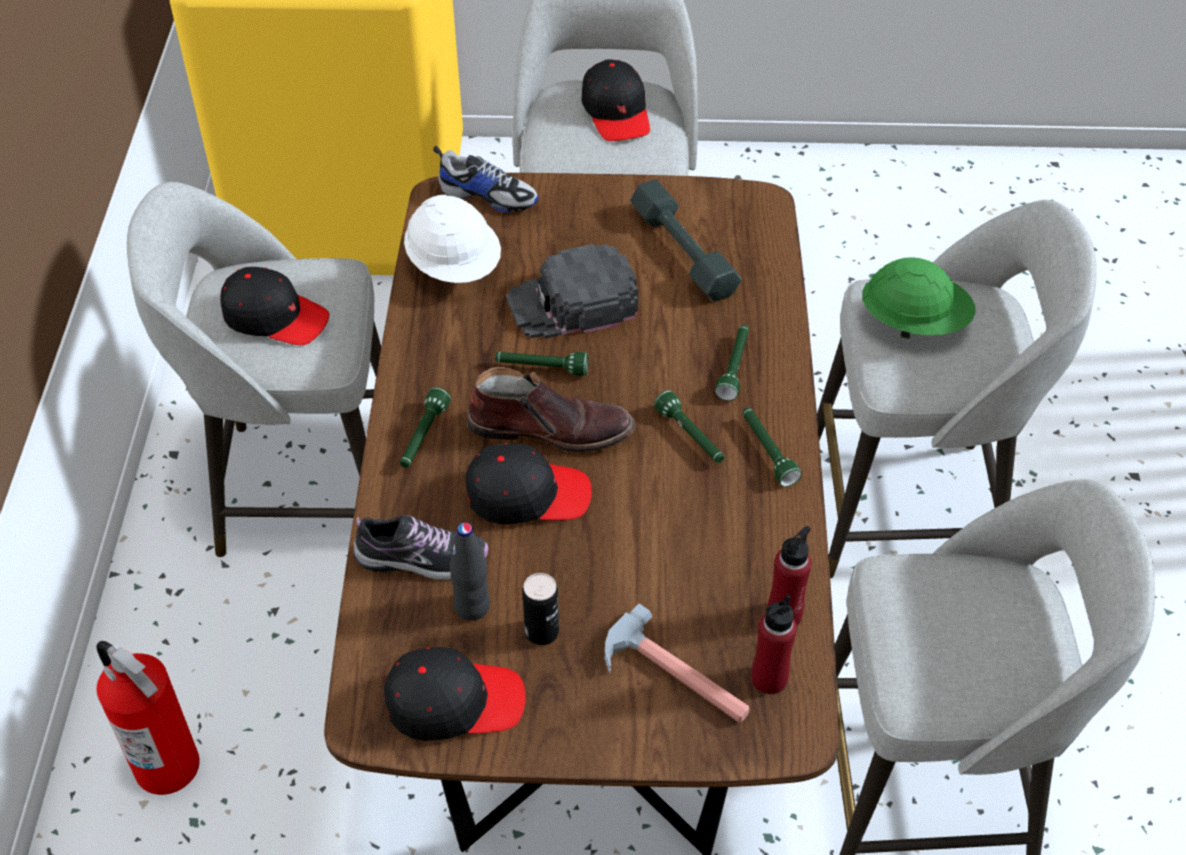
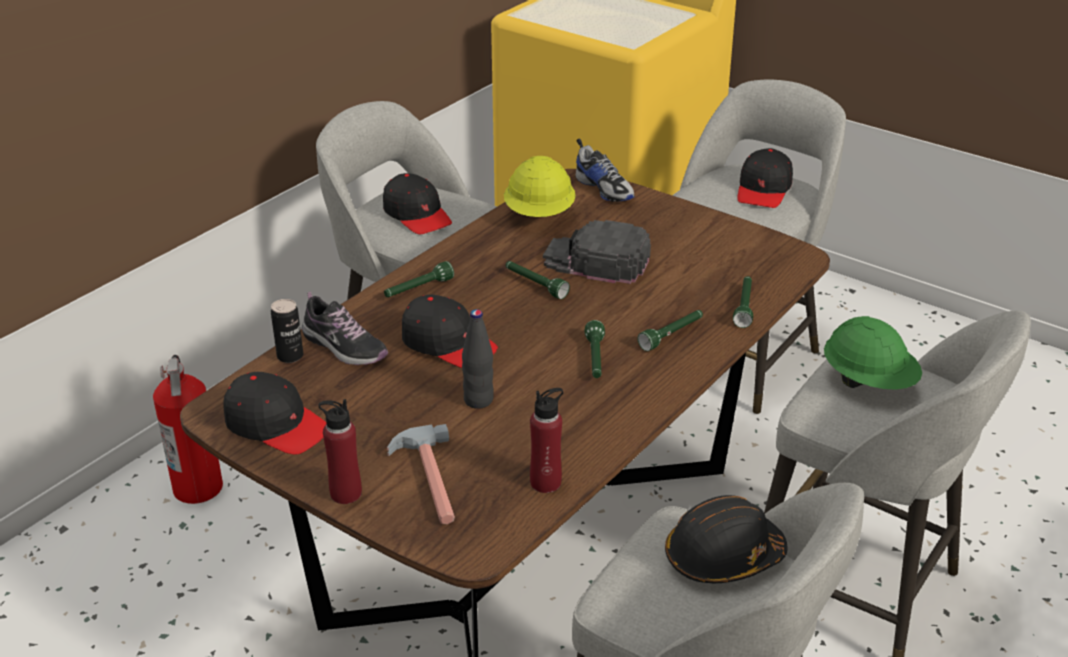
camera: 35 degrees right, 15 degrees down
white hard hat [404,195,501,283] -> yellow hard hat [504,156,576,217]
black bottle [450,523,490,621] -> black bottle moved to [462,309,494,409]
brown boot [467,367,635,452] -> none
can [522,573,559,645] -> can moved to [271,299,303,363]
grey dumbbell [630,179,742,302] -> none
green flashlight [743,407,802,487] -> green flashlight moved to [733,276,753,328]
red bottle [751,594,797,694] -> red bottle moved to [319,399,362,504]
none -> black hard hat [665,495,788,583]

